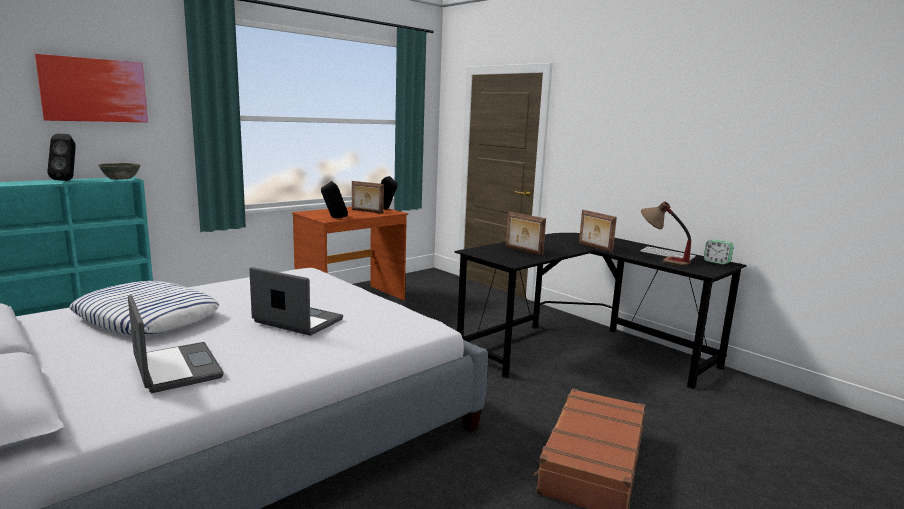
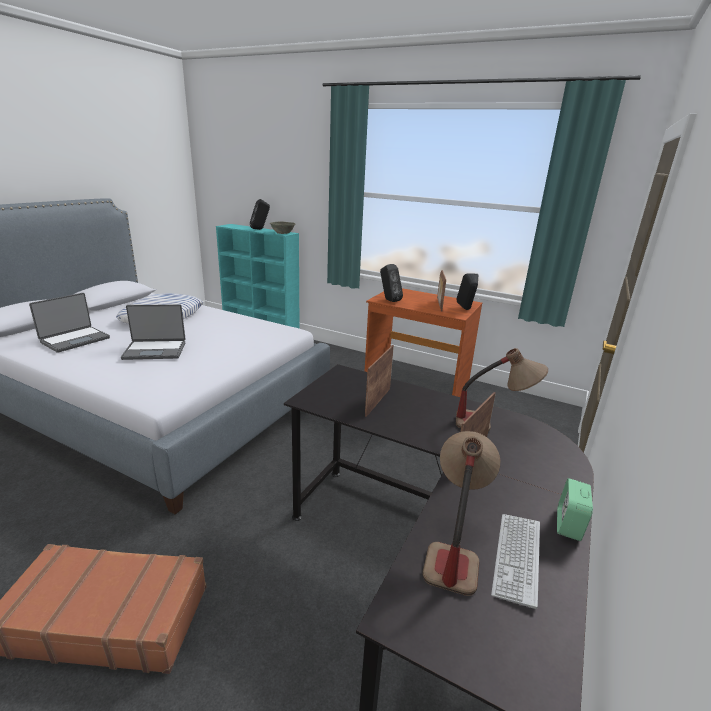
camera: 70 degrees right, 10 degrees up
picture [35,54,148,122] -> none
laptop [249,267,343,336] -> laptop turned 75 degrees clockwise [121,304,185,360]
alarm clock [704,239,734,265] -> alarm clock moved to [557,478,593,541]
none -> table lamp [456,348,548,431]

